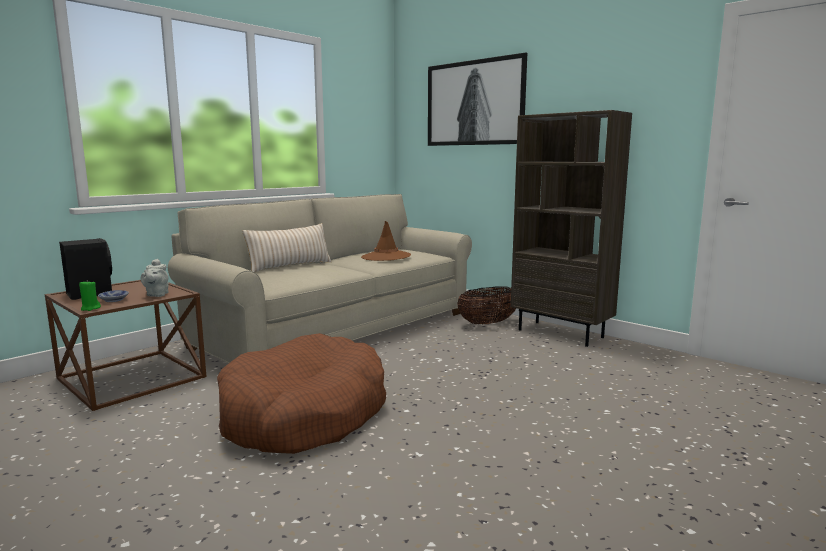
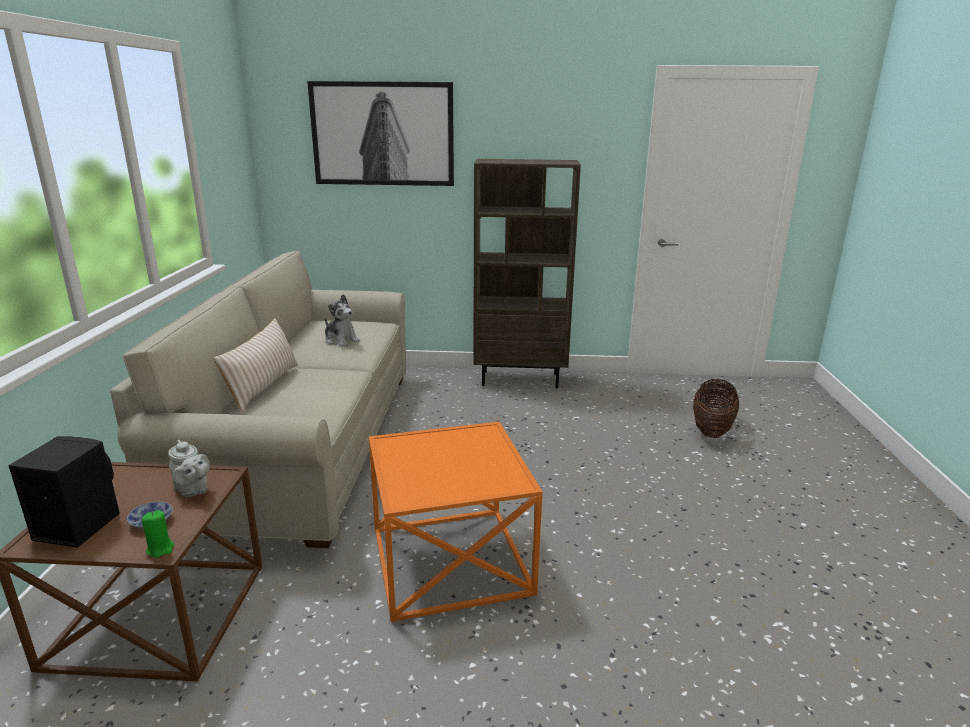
camera: 40 degrees left, 10 degrees up
brown dog bed [217,333,386,454] -> orange side table [369,422,542,622]
brown hat [361,221,411,261] -> plush toy [325,295,360,347]
basket [457,286,516,324] -> basket moved to [693,379,739,438]

